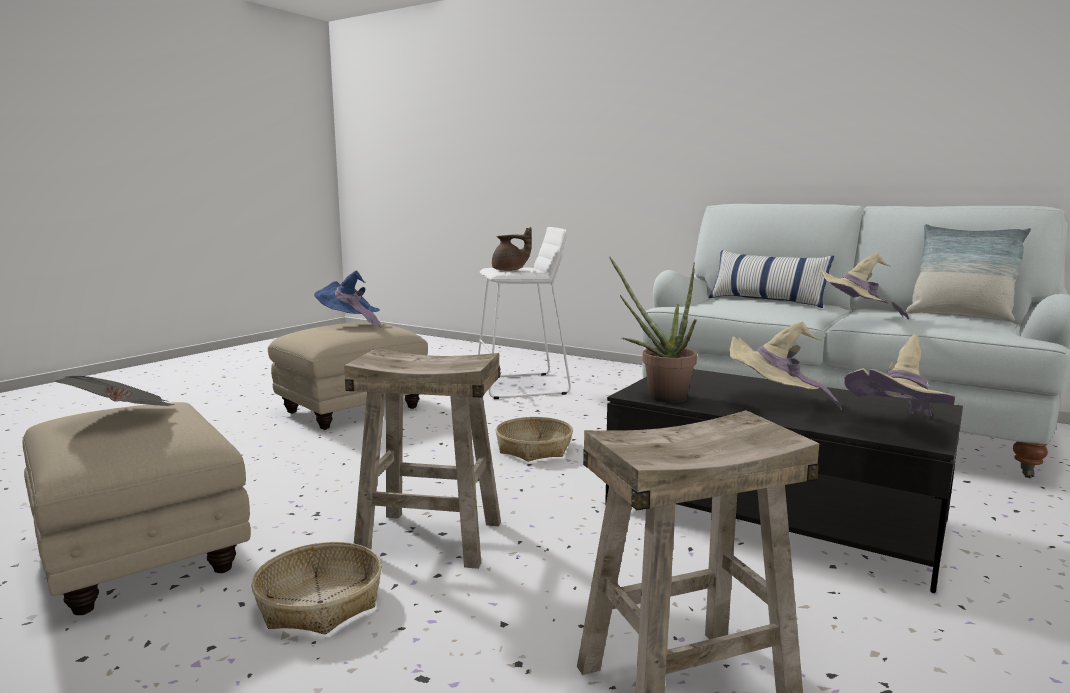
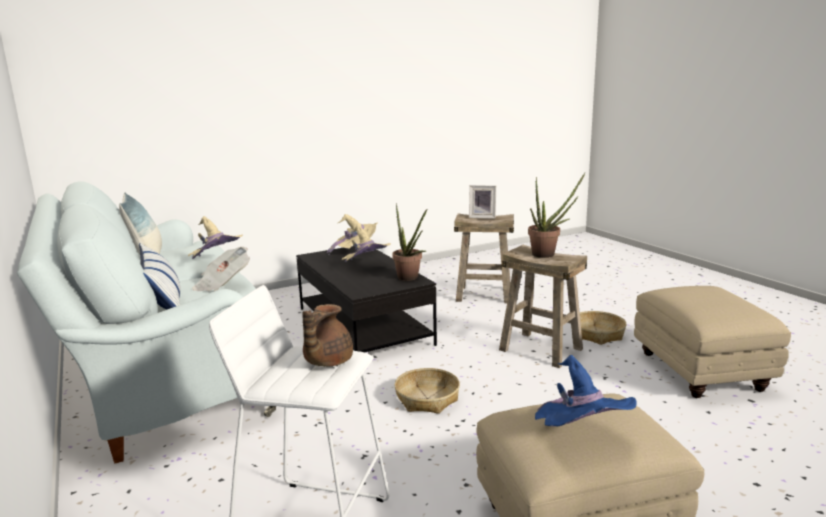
camera: 150 degrees left, 5 degrees up
newspaper [55,376,176,406] -> newspaper moved to [192,247,250,291]
brown teapot [492,227,532,271] -> brown teapot turned 90 degrees counterclockwise [302,304,353,367]
none -> picture frame [469,185,496,219]
none -> potted plant [528,173,585,258]

